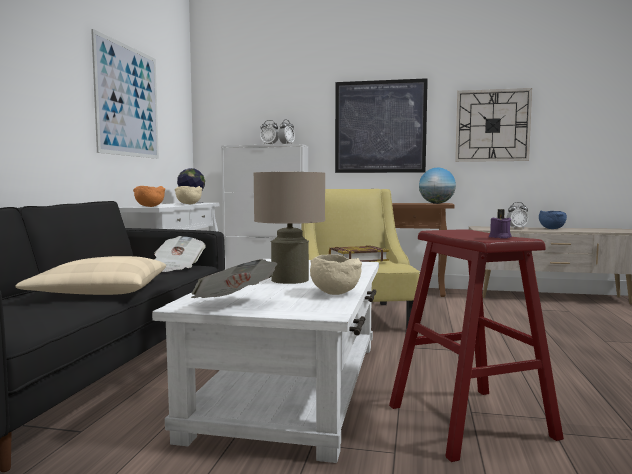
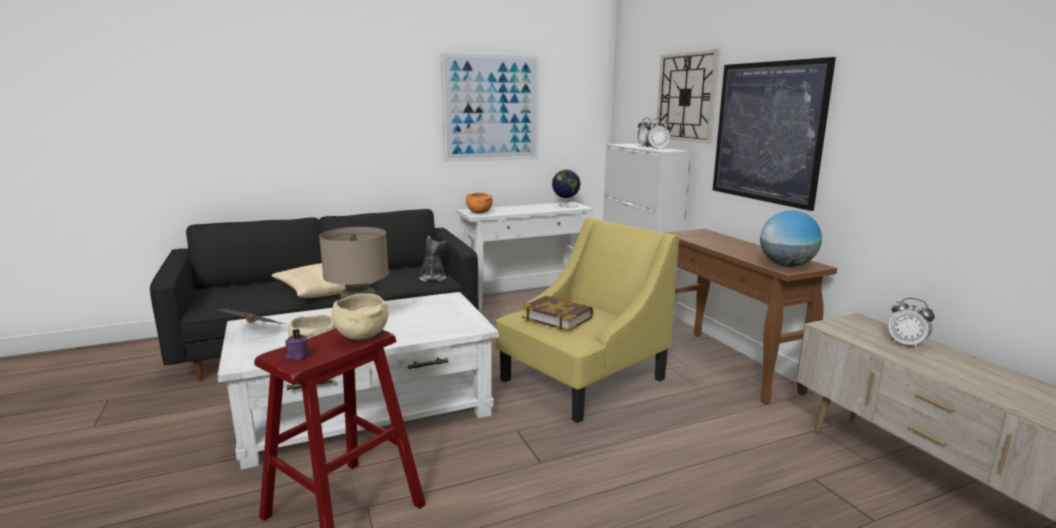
camera: 55 degrees right, 10 degrees up
newspaper [154,236,206,272] -> plush toy [419,236,447,282]
beige bowl [175,186,202,204] -> beige bowl moved to [332,293,389,340]
wall clock [455,88,532,162] -> wall clock moved to [656,49,720,144]
blue bowl [539,210,567,229] -> none

